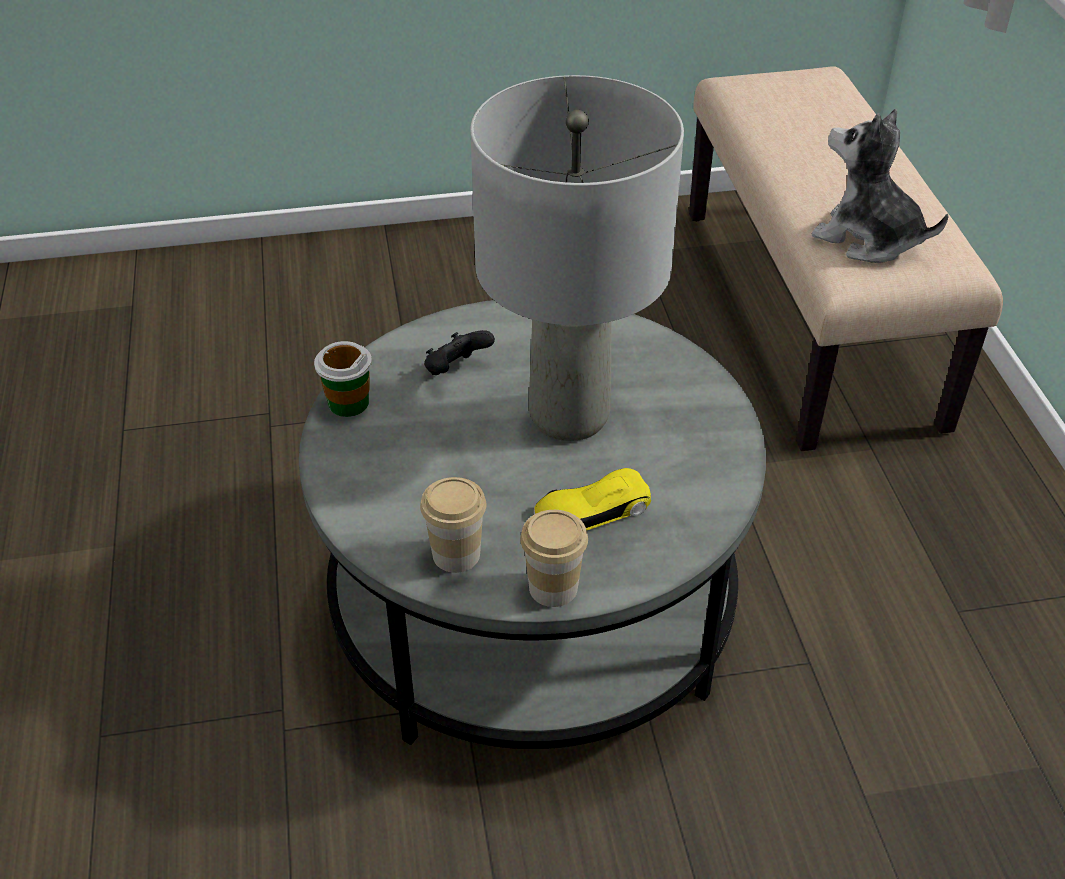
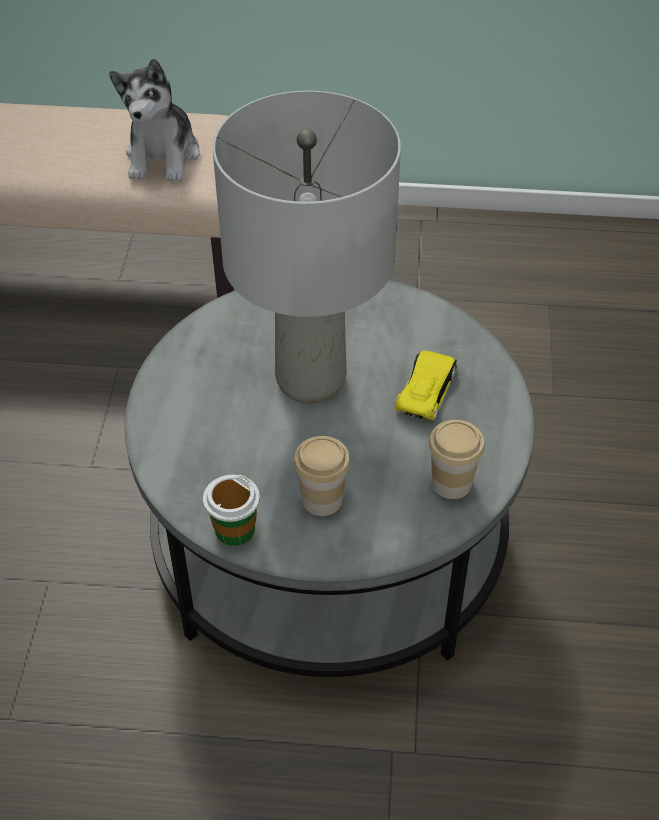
camera: 75 degrees left, 5 degrees up
black game controller [424,330,495,375] -> none
cup [520,510,588,607] -> cup moved to [294,436,350,516]
yellow toy car [534,468,651,530] -> yellow toy car turned 150 degrees counterclockwise [395,350,457,421]
plush toy [812,109,949,263] -> plush toy turned 45 degrees counterclockwise [109,59,200,182]

